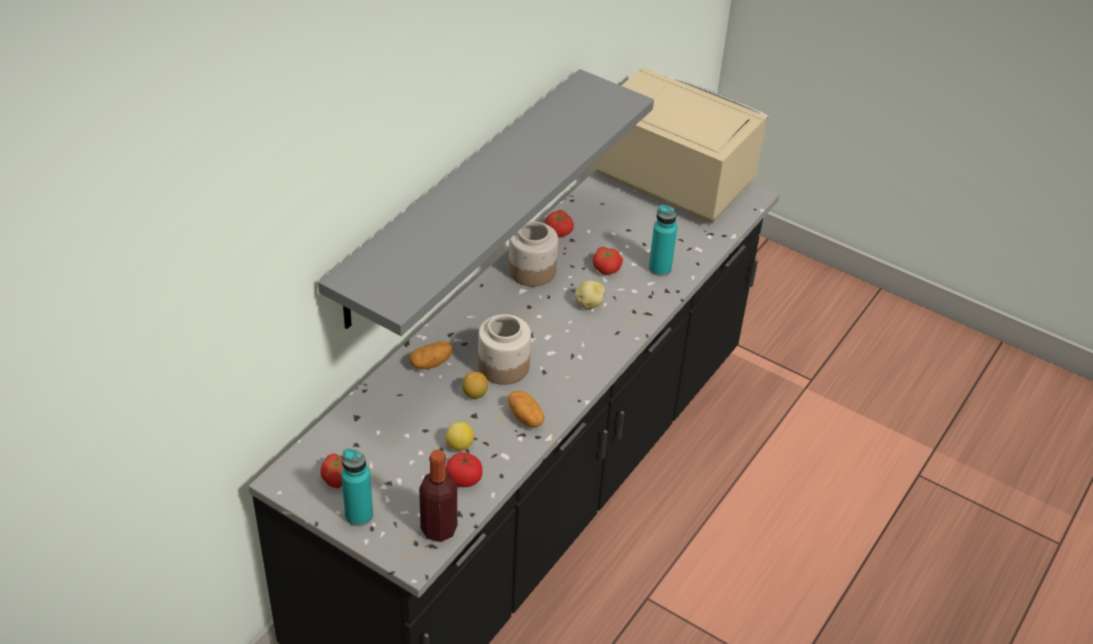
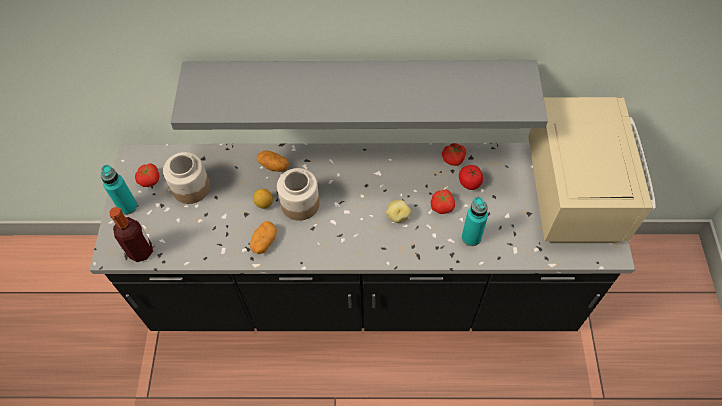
camera: 60 degrees right, 15 degrees up
lemon [446,422,474,451] -> none
tomato [446,452,482,487] -> tomato moved to [459,165,483,190]
jar [509,221,558,287] -> jar moved to [163,152,210,204]

